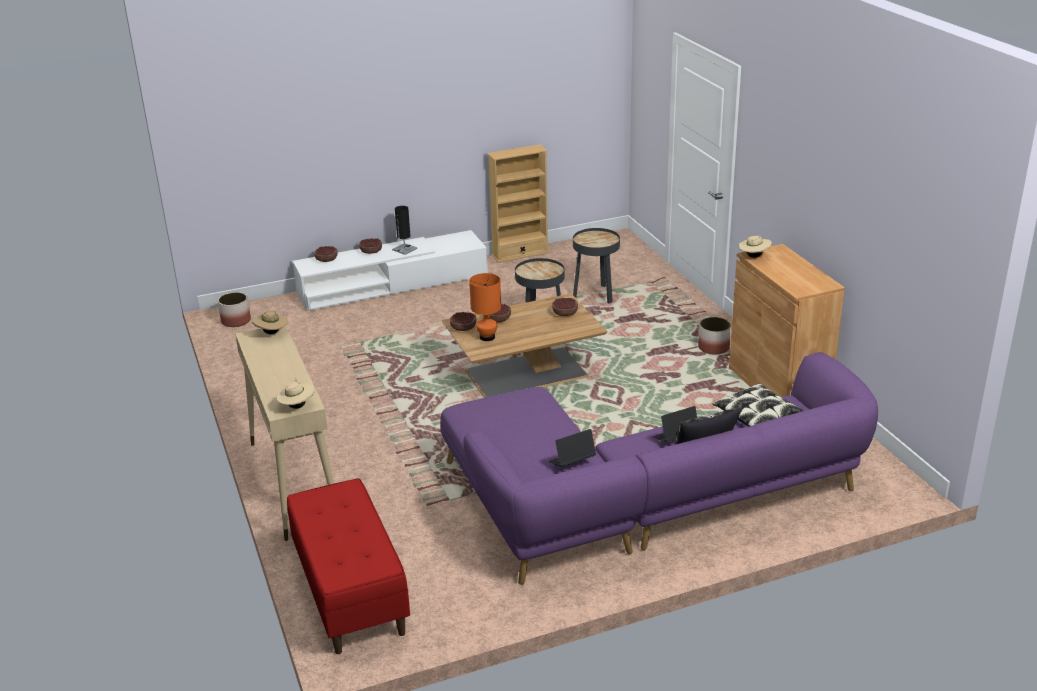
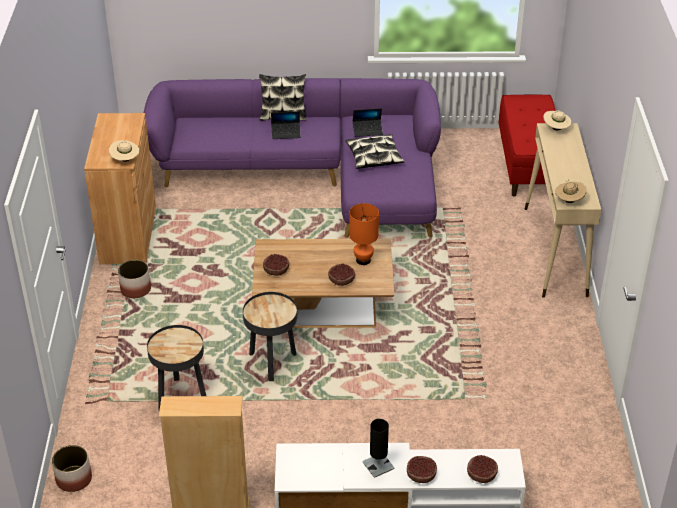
camera: 160 degrees left, 10 degrees up
planter [218,292,251,327] -> planter moved to [52,445,92,492]
bowl [450,311,477,331] -> none
pillow [712,383,804,427] -> pillow moved to [346,134,404,169]

